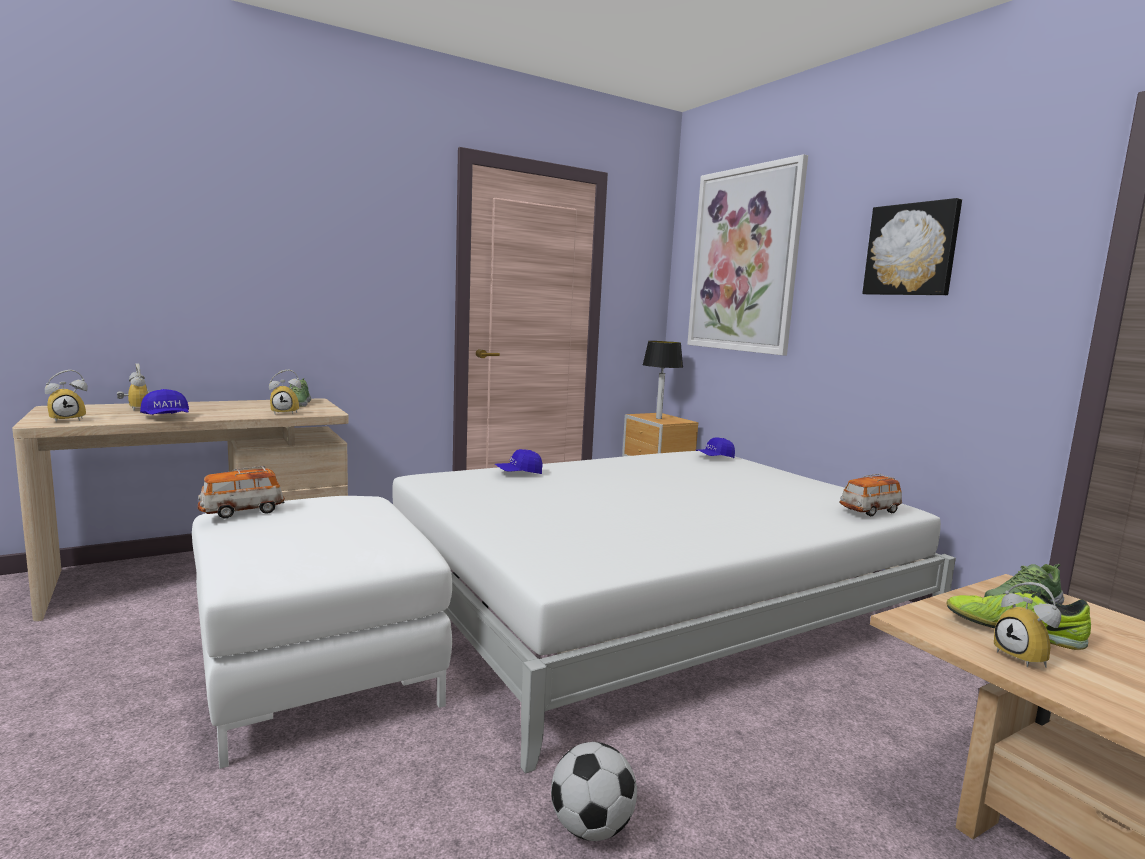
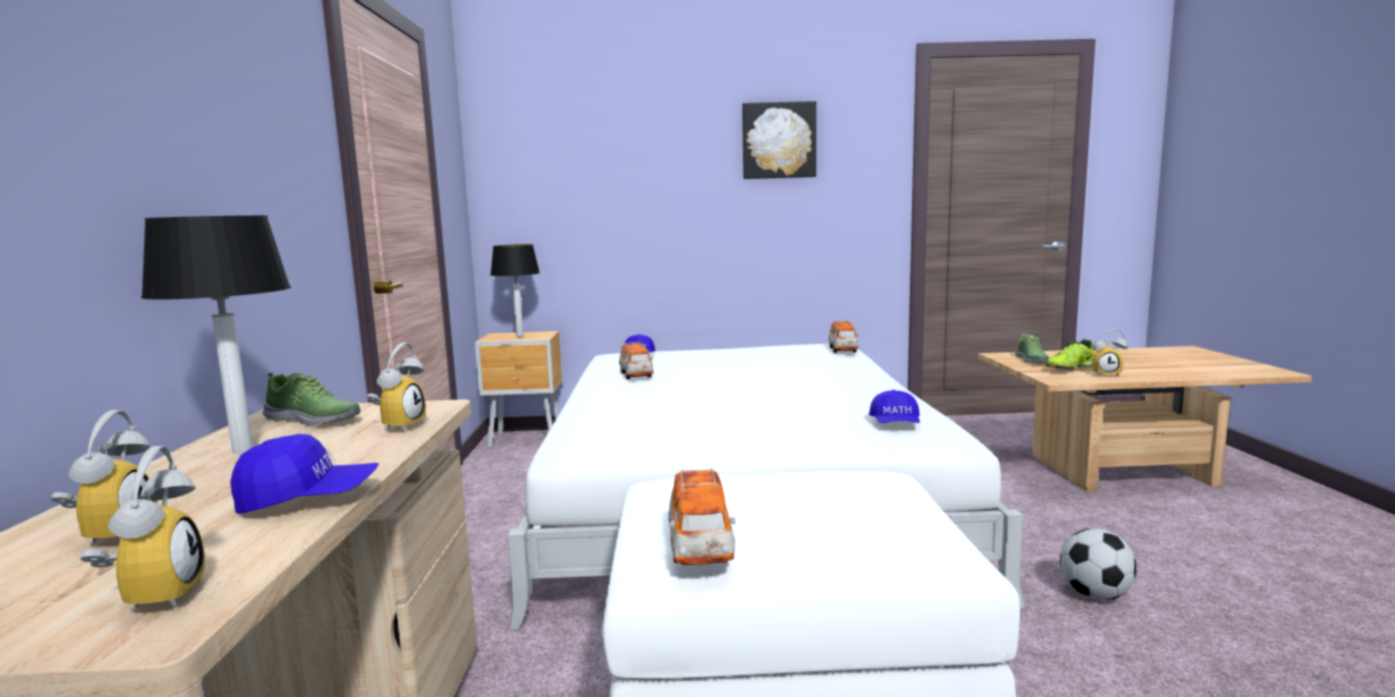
camera: 60 degrees left, 0 degrees up
alarm clock [117,363,150,411] -> alarm clock turned 90 degrees clockwise [51,410,157,545]
blue cap [495,449,542,474] -> blue cap moved to [869,390,920,423]
picture [687,154,808,355] -> none
none -> table lamp [141,215,291,454]
none -> toy car [619,342,653,379]

